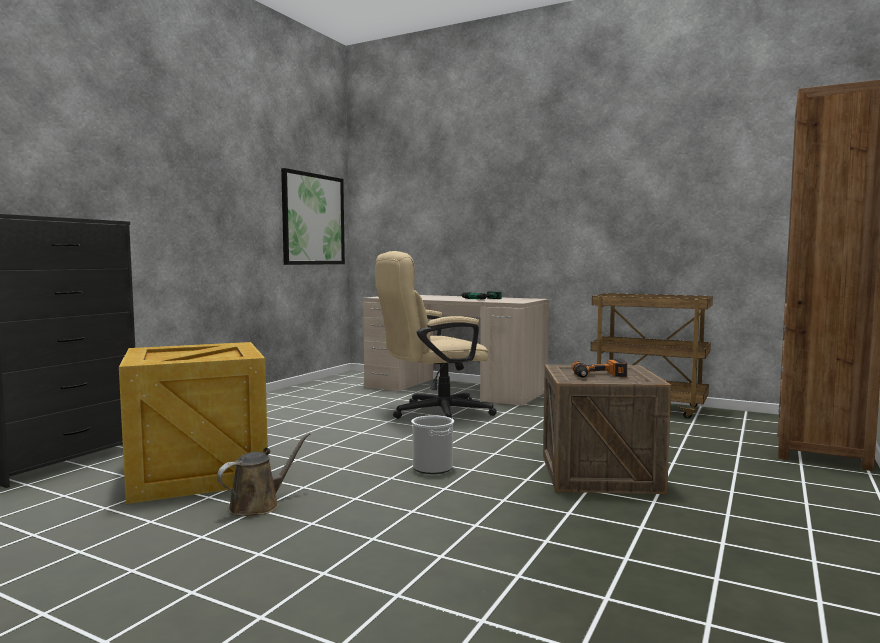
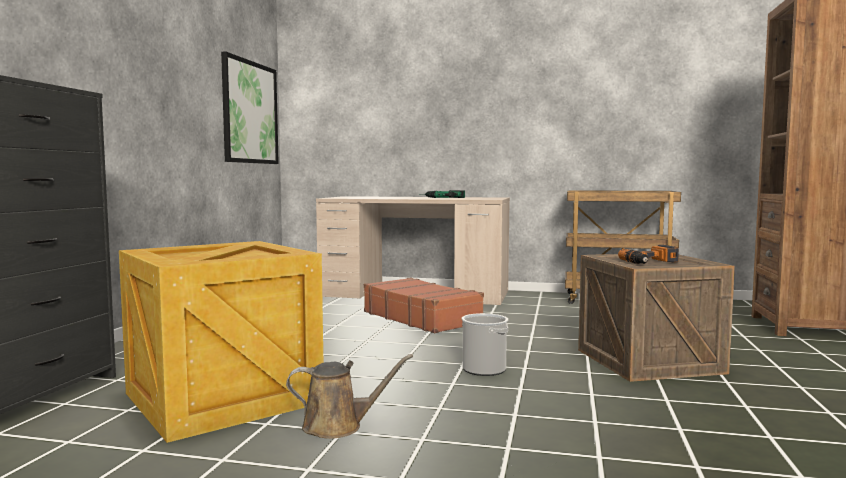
camera: 15 degrees left, 0 degrees up
brown watering can [217,433,310,516] -> brown watering can turned 60 degrees clockwise [286,354,413,439]
beige office chair [375,251,497,419] -> brown suitcase [364,278,484,333]

